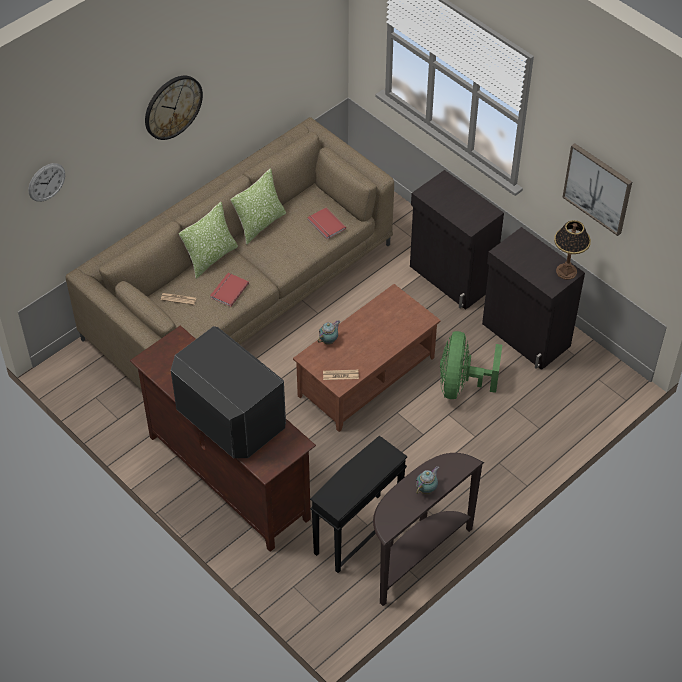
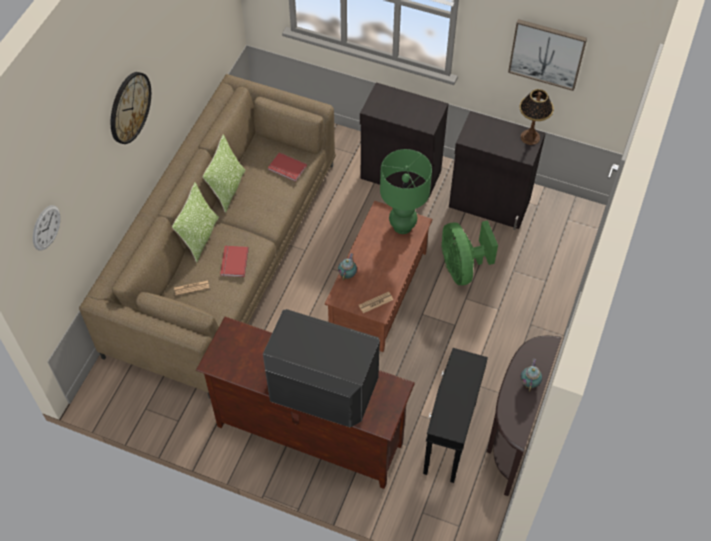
camera: 25 degrees left, 5 degrees up
none -> green table lamp [380,149,432,234]

